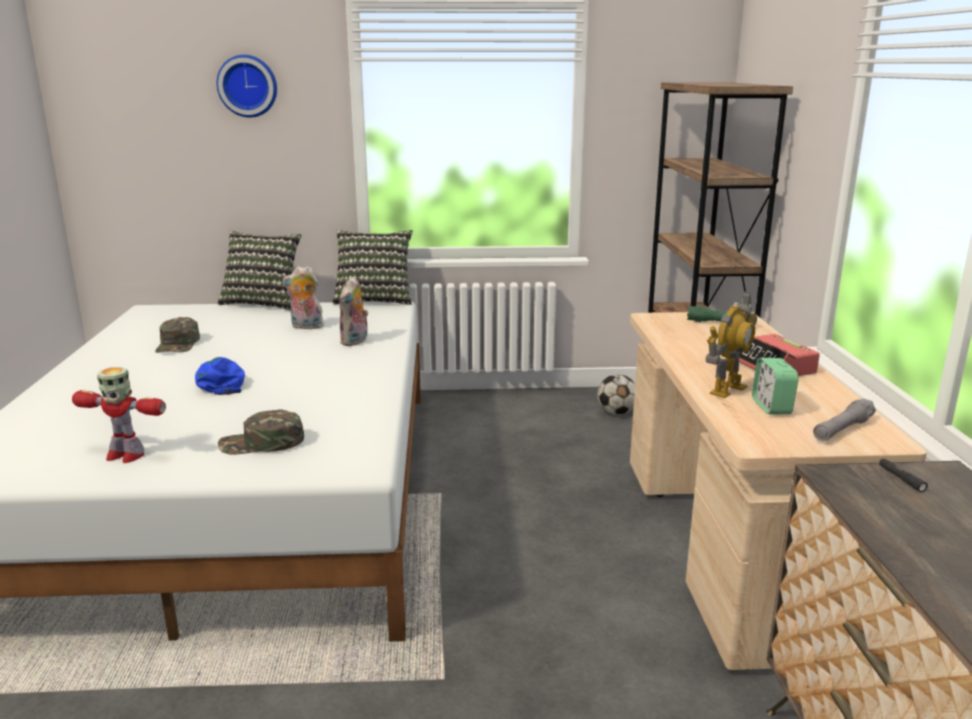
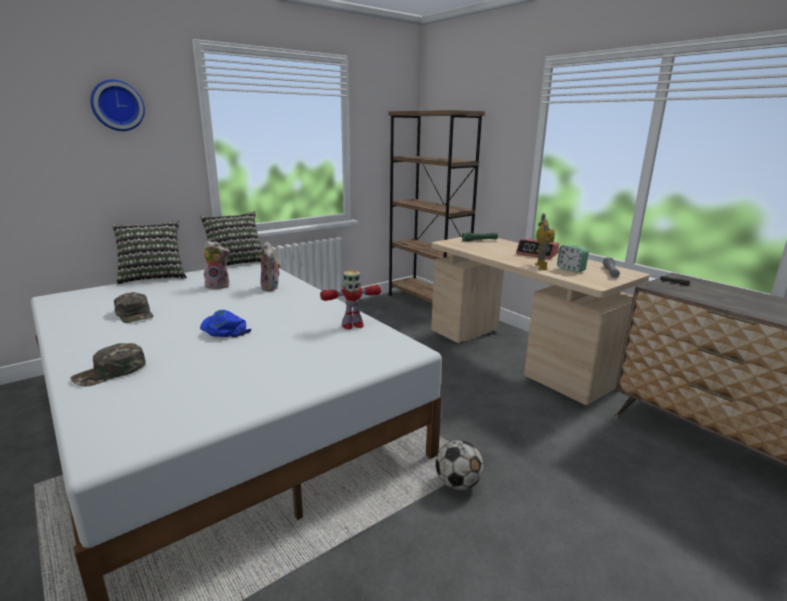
camera: 35 degrees left, 0 degrees up
toy robot [72,367,166,463] -> toy robot moved to [320,270,381,330]
green cap [218,409,304,455] -> green cap moved to [70,343,146,386]
plush toy [283,266,324,329] -> plush toy turned 150 degrees counterclockwise [203,241,230,289]
football [597,374,635,415] -> football moved to [436,440,483,490]

